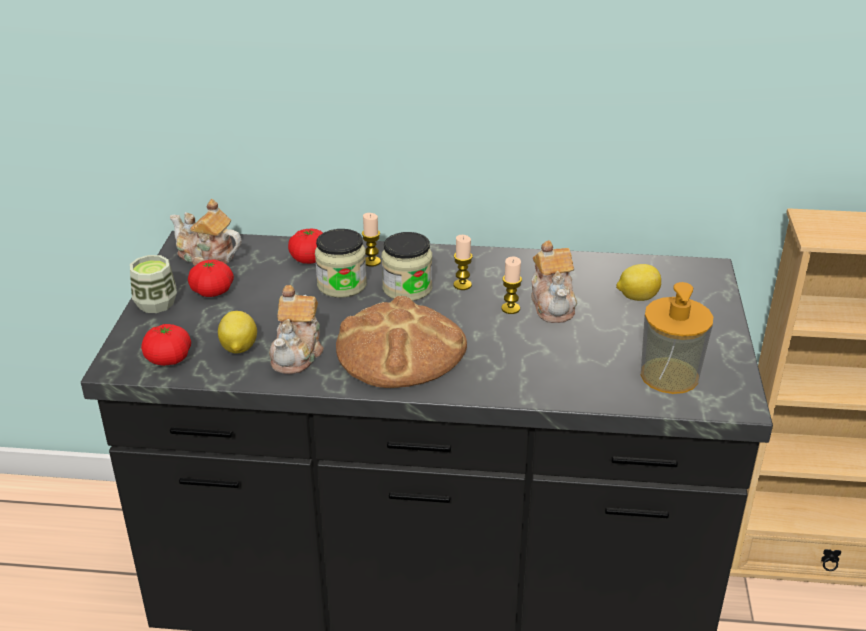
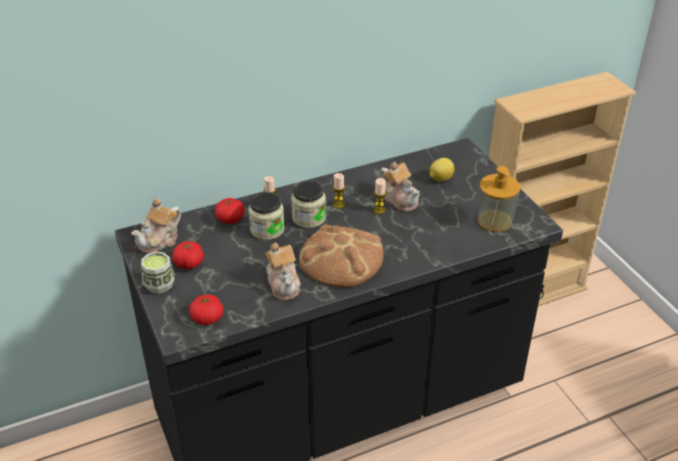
camera: 30 degrees left, 5 degrees up
teapot [170,199,242,266] -> teapot turned 45 degrees counterclockwise [131,199,181,254]
lemon [218,311,257,353] -> none

